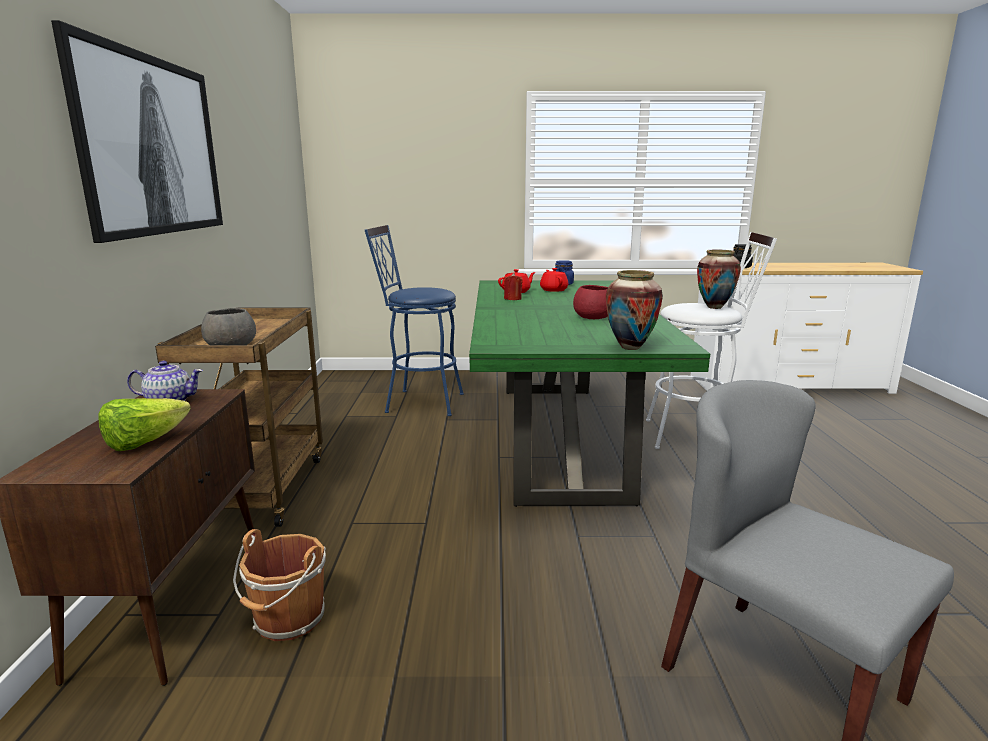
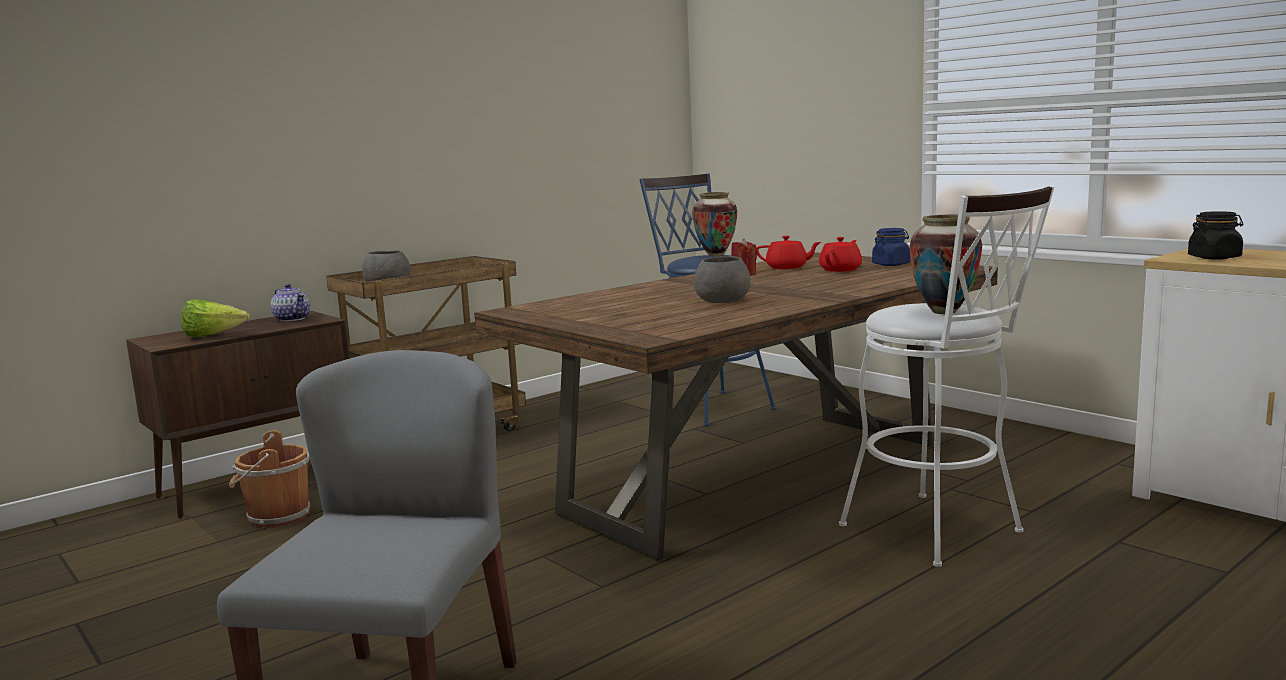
camera: 50 degrees right, 5 degrees down
picture [51,20,223,243] -> none
green dining table [469,281,710,507] -> brown dining table [474,252,998,561]
red bowl [573,285,608,319] -> grey bowl [694,256,751,303]
vase [606,270,663,350] -> vase moved to [692,192,737,256]

